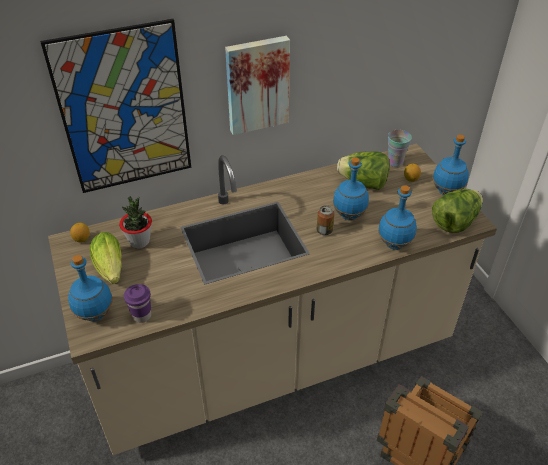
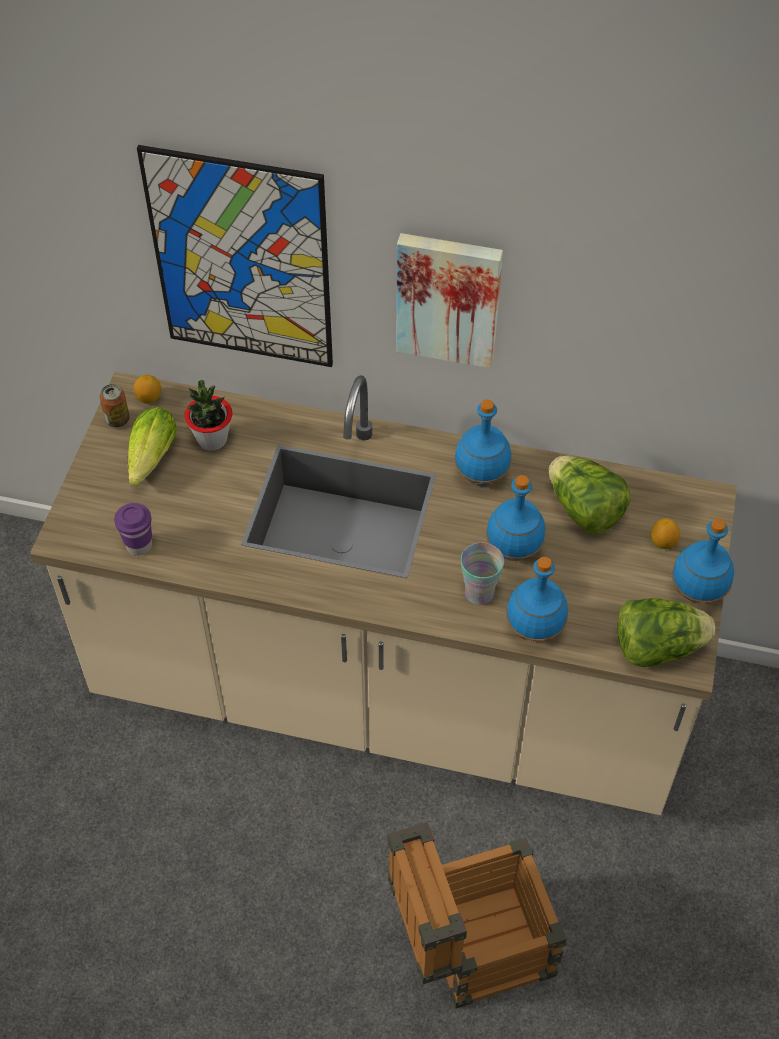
camera: 35 degrees right, 10 degrees up
blue bottle [68,255,113,321] -> blue bottle moved to [454,399,511,486]
can [317,205,335,235] -> can moved to [100,384,130,428]
cup [388,130,412,167] -> cup moved to [461,543,504,605]

